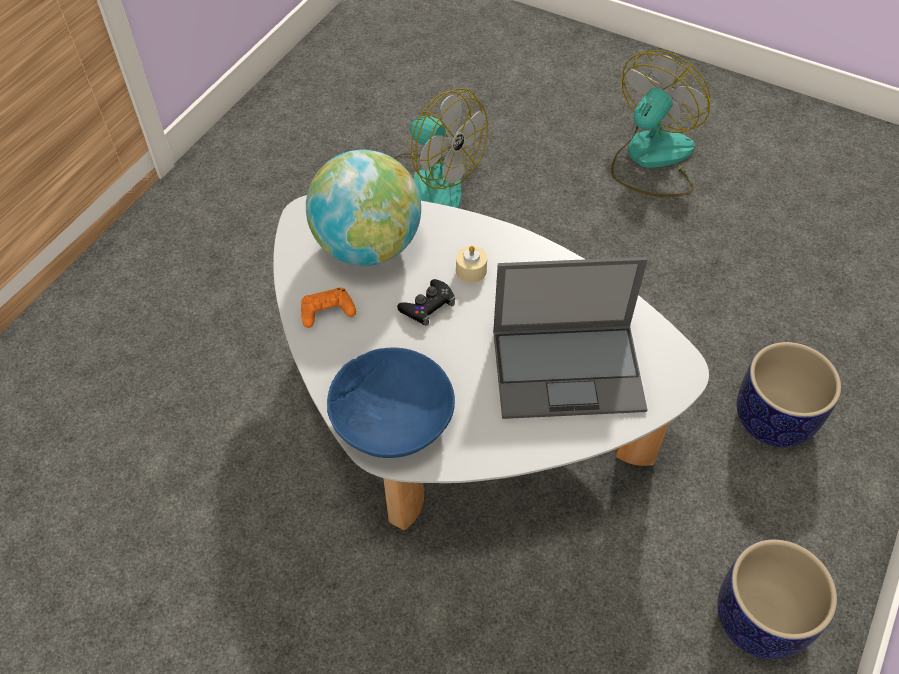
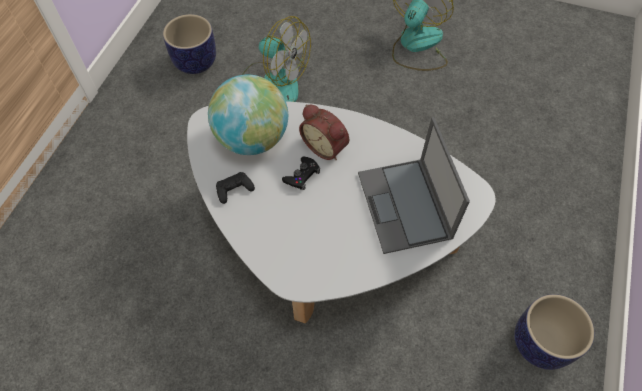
camera: 10 degrees left, 5 degrees up
orange game controller [301,288,356,328] -> black game controller [216,172,255,204]
blue bowl [327,347,455,458] -> none
beige candle [456,246,487,283] -> alarm clock [299,104,349,160]
laptop [493,257,647,419] -> laptop turned 90 degrees clockwise [358,117,470,254]
planter [737,342,842,447] -> planter moved to [163,14,216,74]

